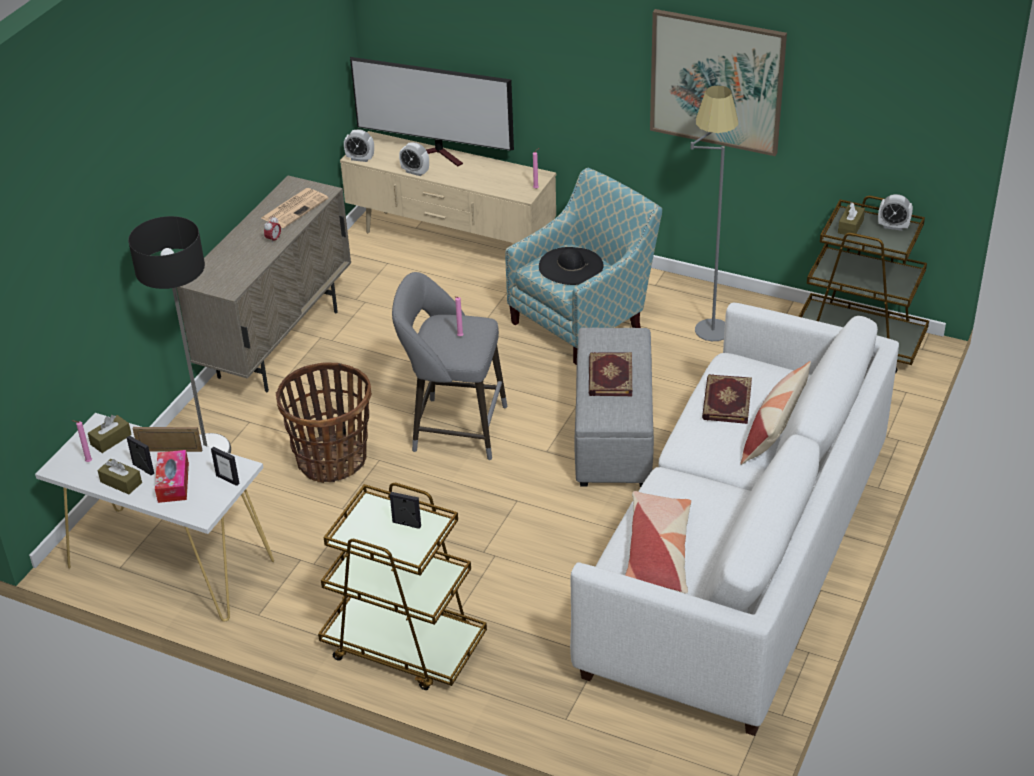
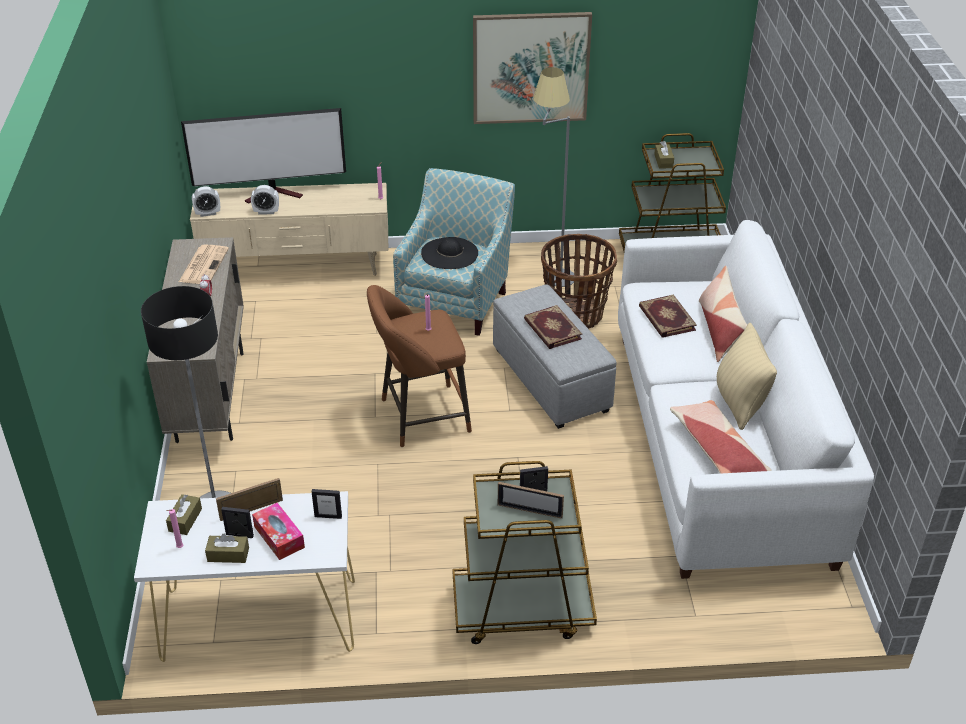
camera: 30 degrees left, 0 degrees up
basket [276,363,372,483] -> basket moved to [541,234,617,329]
grey stool [392,272,507,460] -> brown stool [367,285,472,447]
alarm clock [878,194,913,231] -> none
none -> picture frame [498,482,564,519]
none -> beige pillow [717,323,777,430]

